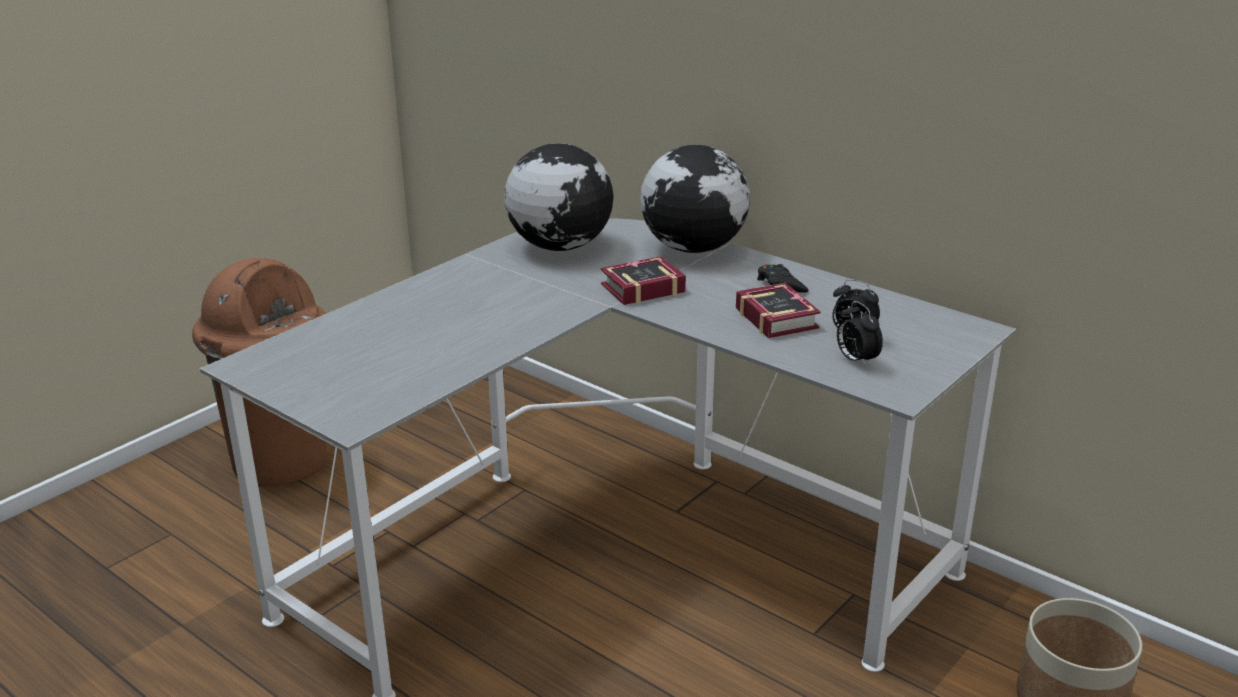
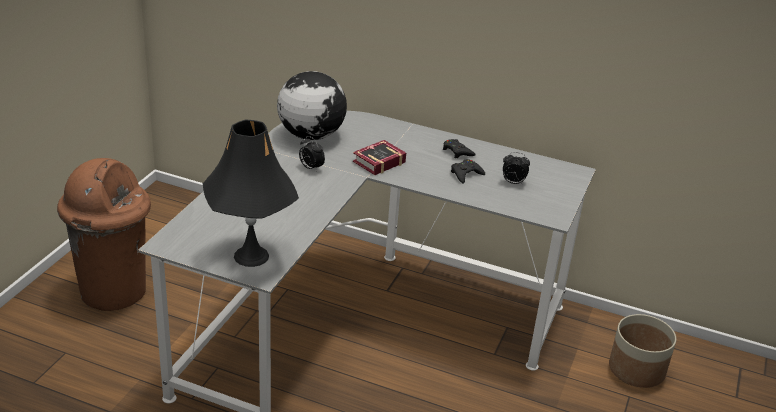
camera: 20 degrees left, 5 degrees up
globe [640,145,750,253] -> none
book [736,283,820,338] -> black game controller [451,159,485,184]
alarm clock [837,301,883,368] -> alarm clock moved to [299,136,325,172]
none -> black table lamp [203,120,299,267]

